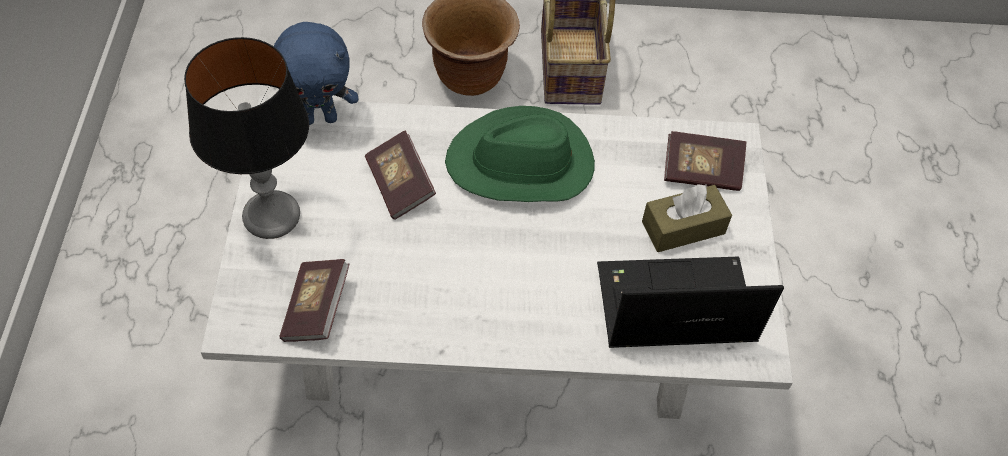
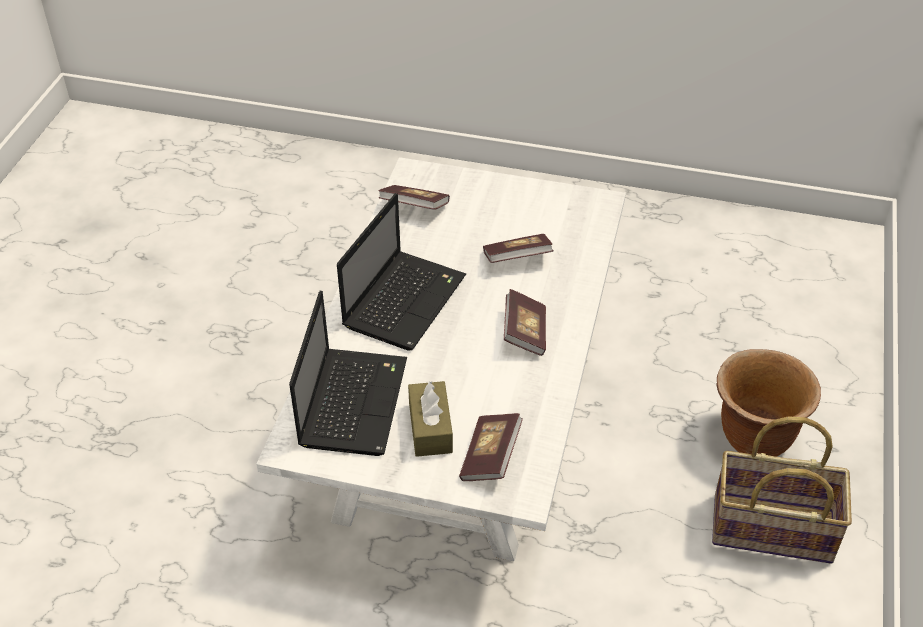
camera: 105 degrees right, 10 degrees down
table lamp [184,37,309,239] -> none
blue plush toy [274,22,358,125] -> none
green hat [445,106,595,202] -> book [504,289,546,356]
none -> laptop [337,193,466,351]

